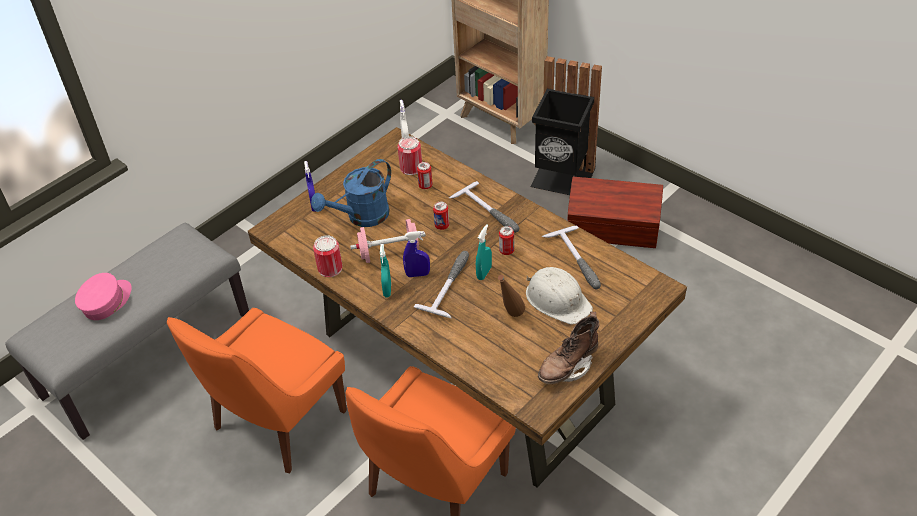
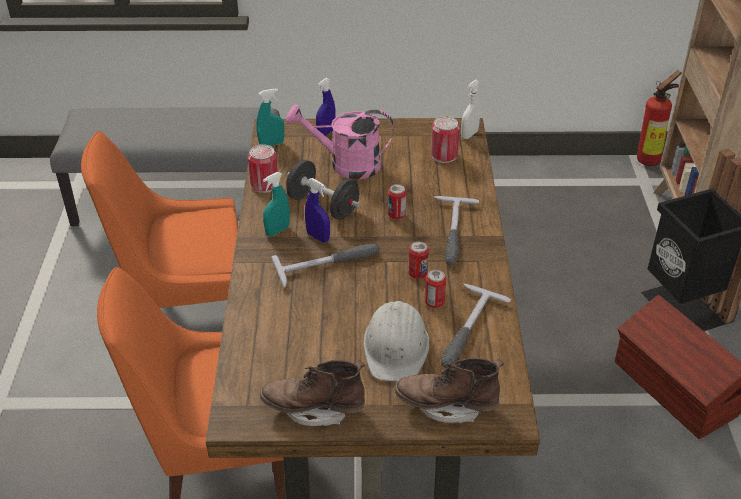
camera: 45 degrees right, 5 degrees down
pink cap [75,273,132,320] -> none
blue watering can [311,159,391,227] -> pink watering can [286,104,394,180]
pink dumbbell [350,219,426,263] -> black dumbbell [286,160,360,220]
can [417,162,433,189] -> can moved to [425,270,446,308]
turquoise spray bottle [476,224,492,280] -> turquoise spray bottle moved to [256,89,284,146]
brown bottle [498,275,525,317] -> none
none -> brown boot [395,358,504,423]
none -> fire extinguisher [637,70,682,166]

